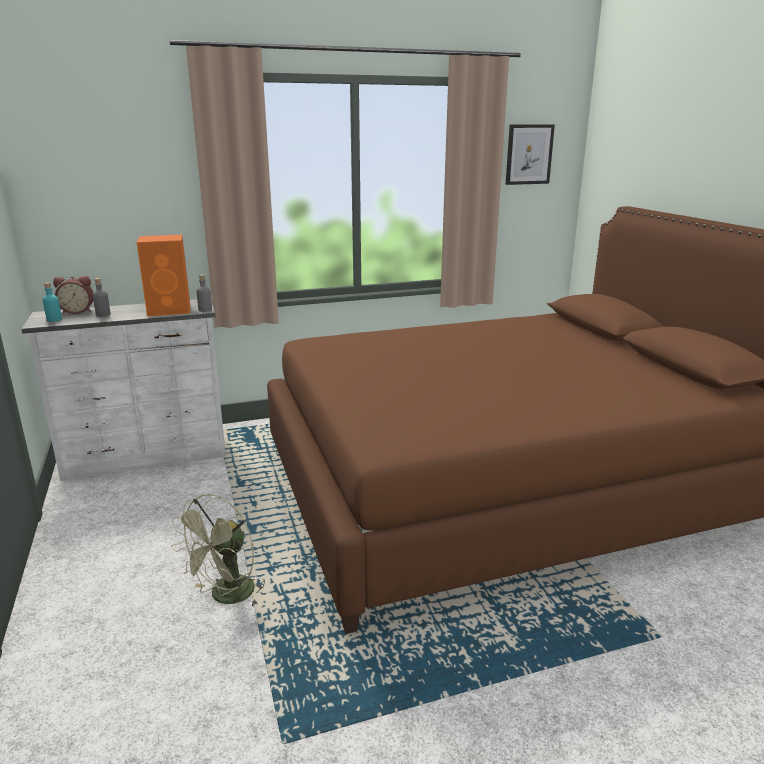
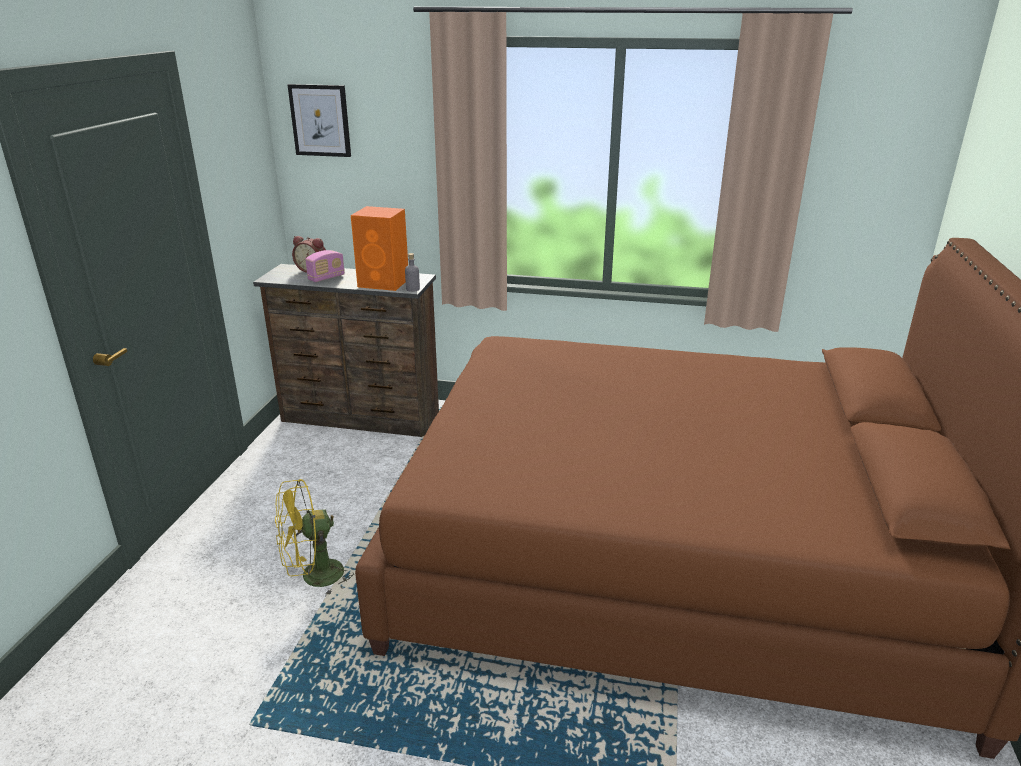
camera: 30 degrees right, 5 degrees up
white dresser [22,299,226,481] -> brown dresser [253,264,439,437]
turquoise bottle [43,282,62,322] -> none
grey bottle [93,278,111,317] -> radio [305,250,345,282]
green fan [171,494,266,607] -> yellow fan [275,479,354,597]
picture [505,125,555,185] -> picture moved to [287,84,351,157]

